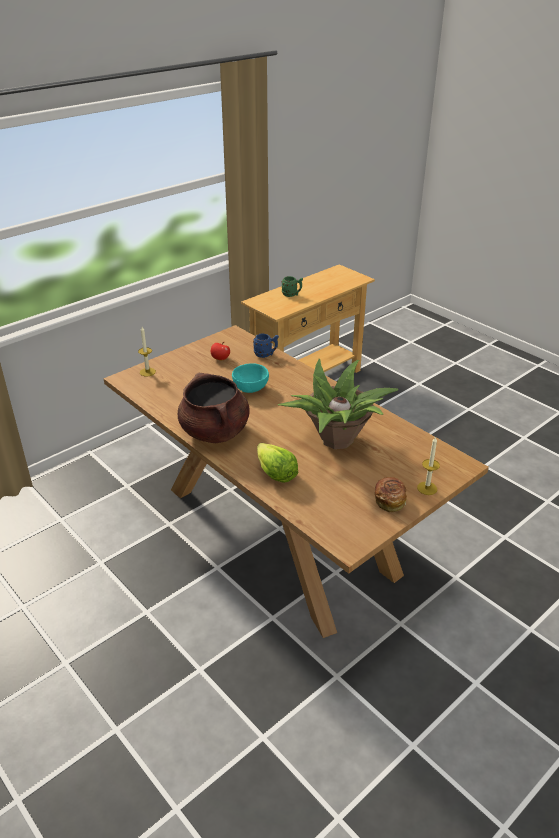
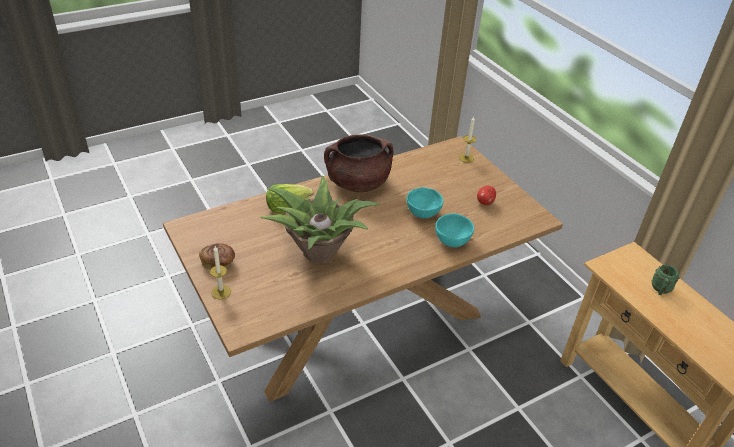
camera: 100 degrees right, 5 degrees up
blue mug [253,334,279,358] -> none
none -> turquoise bowl [435,214,474,247]

